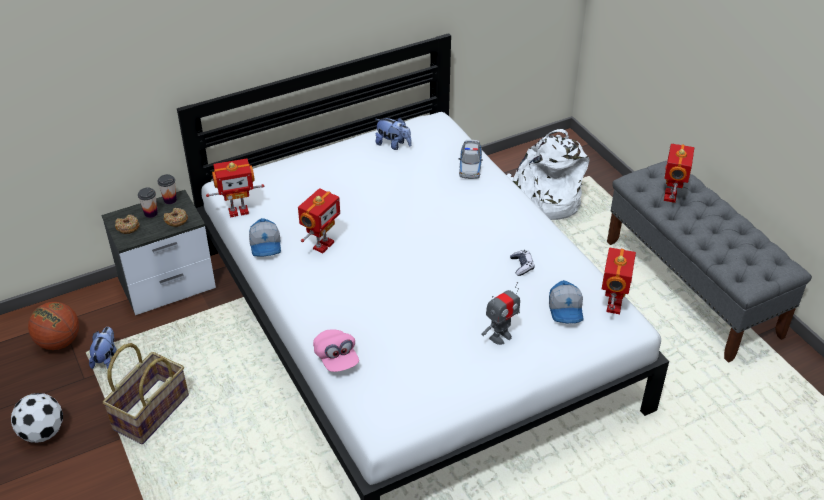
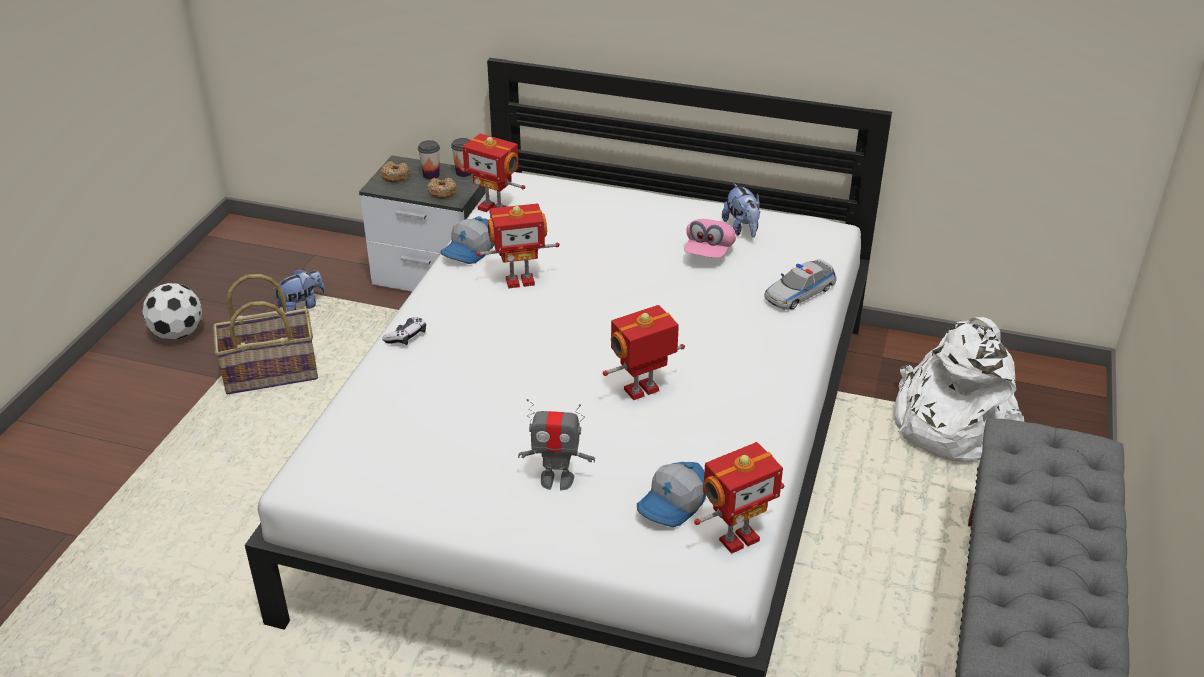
camera: 45 degrees right, 5 degrees down
basketball [28,302,79,350] -> none
pink cap [313,329,359,372] -> pink cap moved to [684,219,736,258]
game controller [510,250,535,276] -> game controller moved to [382,317,426,345]
toy robot [664,144,694,203] -> toy robot moved to [603,305,685,400]

